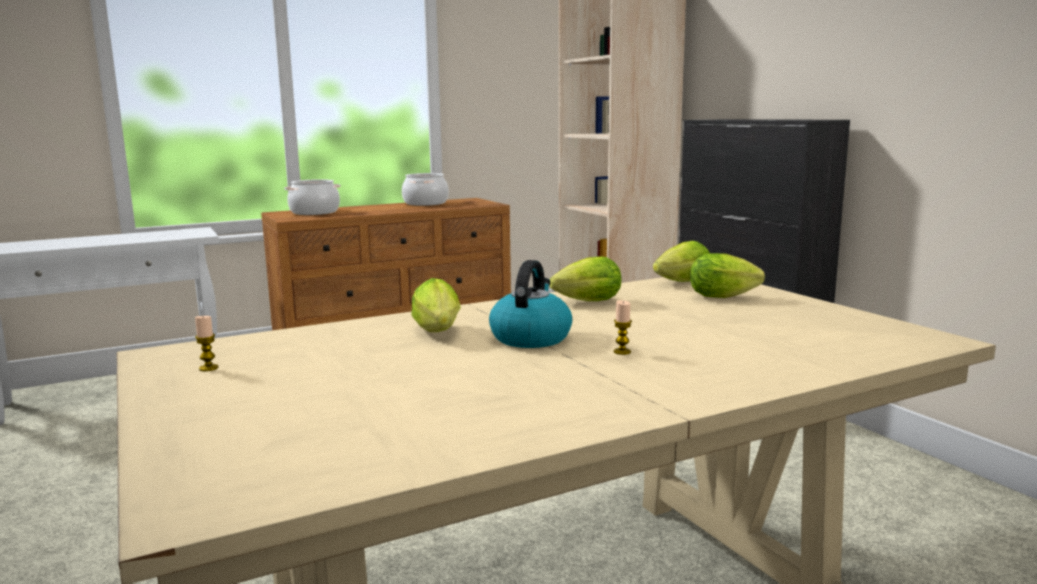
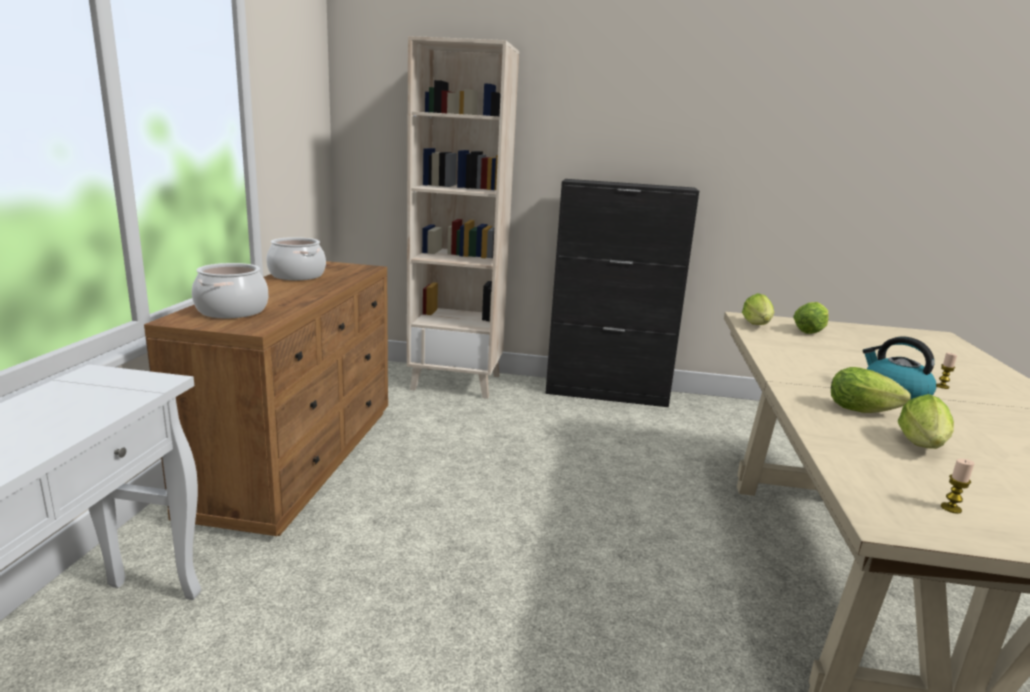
camera: 55 degrees left, 5 degrees up
lettuce [550,256,621,301] -> lettuce moved to [898,394,954,449]

